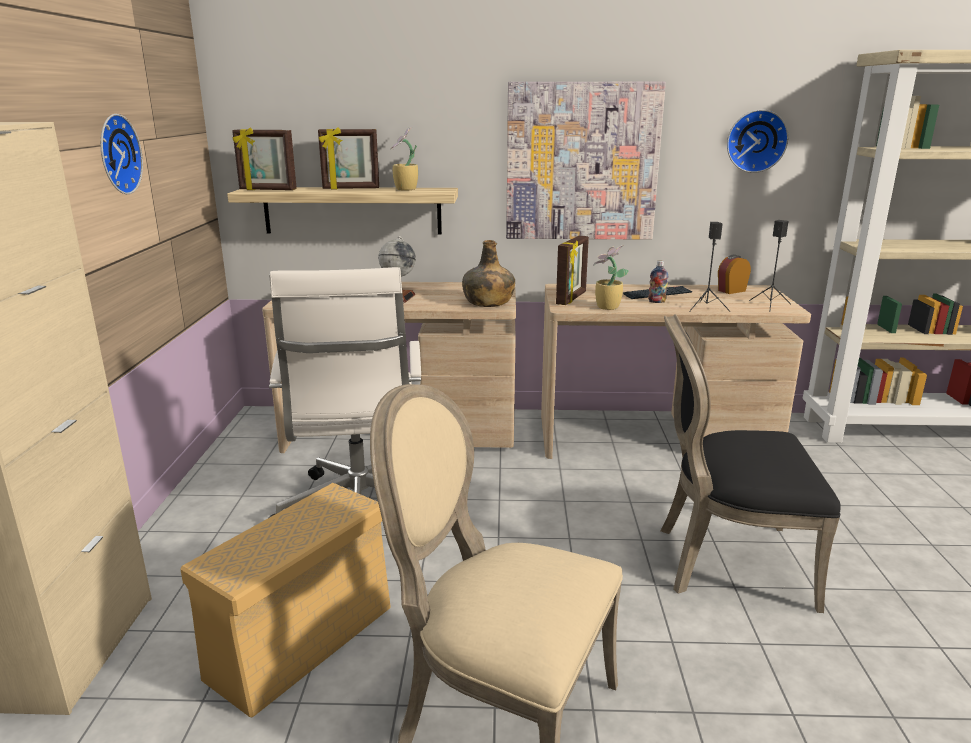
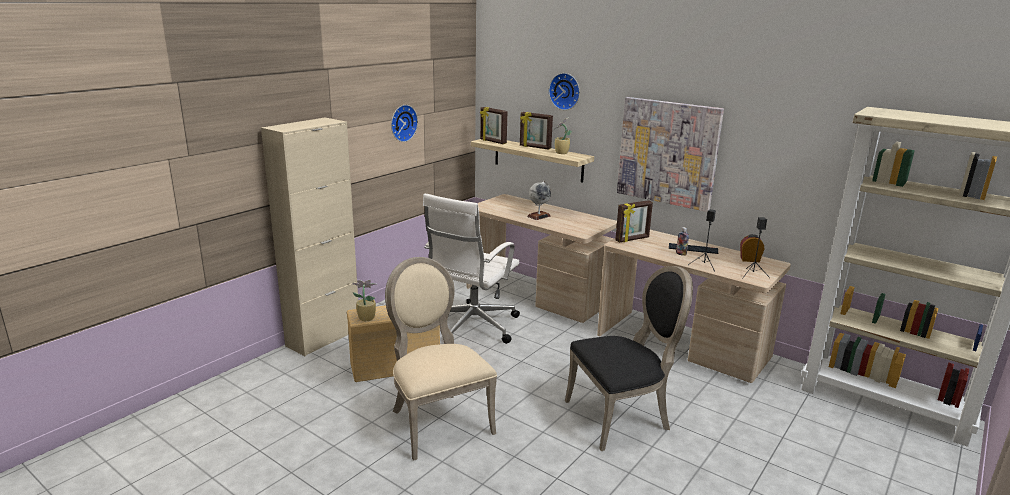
camera: 35 degrees right, 0 degrees up
green bottle [462,240,515,307] -> none
potted plant [593,245,629,310] -> potted plant moved to [352,280,376,321]
black chair [661,314,841,613] -> black chair turned 120 degrees clockwise [565,266,693,451]
wall clock [727,109,789,173] -> wall clock moved to [549,73,580,110]

